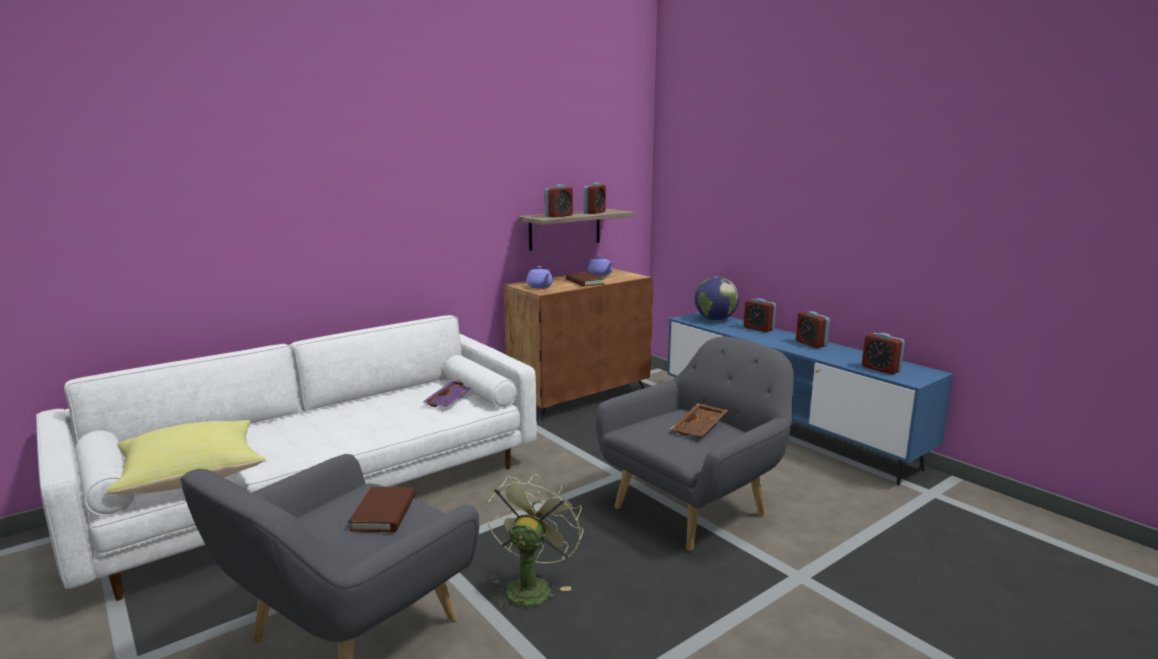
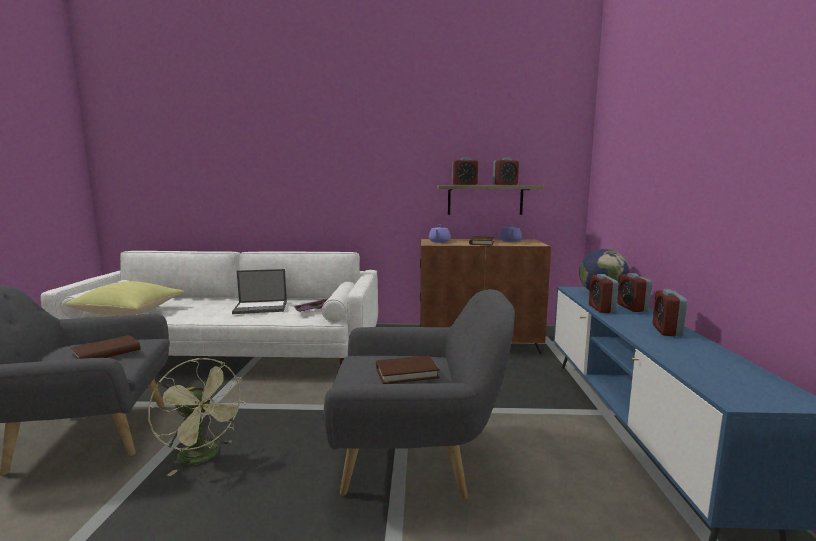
camera: 40 degrees right, 5 degrees down
green fan [485,472,583,613] -> green fan turned 75 degrees clockwise [148,358,246,476]
brown tray [670,403,728,436] -> brown book [376,356,440,384]
alarm clock [862,333,905,374] -> alarm clock moved to [589,274,618,313]
none -> laptop [232,269,287,314]

